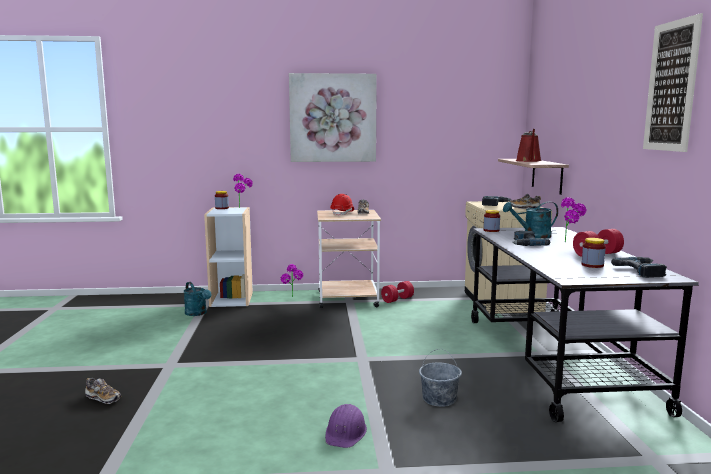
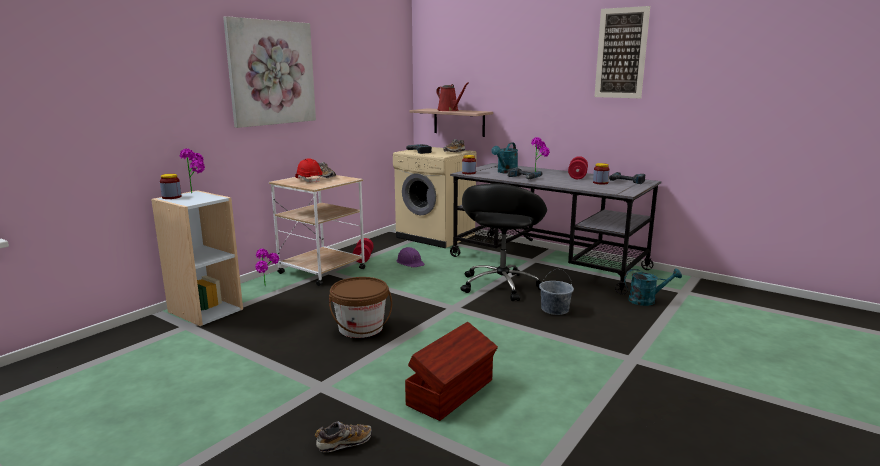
camera: 50 degrees left, 5 degrees up
turquoise watering can [184,282,211,316] -> turquoise watering can moved to [624,268,682,306]
purple hard hat [325,404,367,448] -> purple hard hat moved to [397,247,425,267]
none -> brown bucket [329,277,392,338]
none -> brown storage box [405,322,498,421]
none -> black office chair [460,183,547,301]

